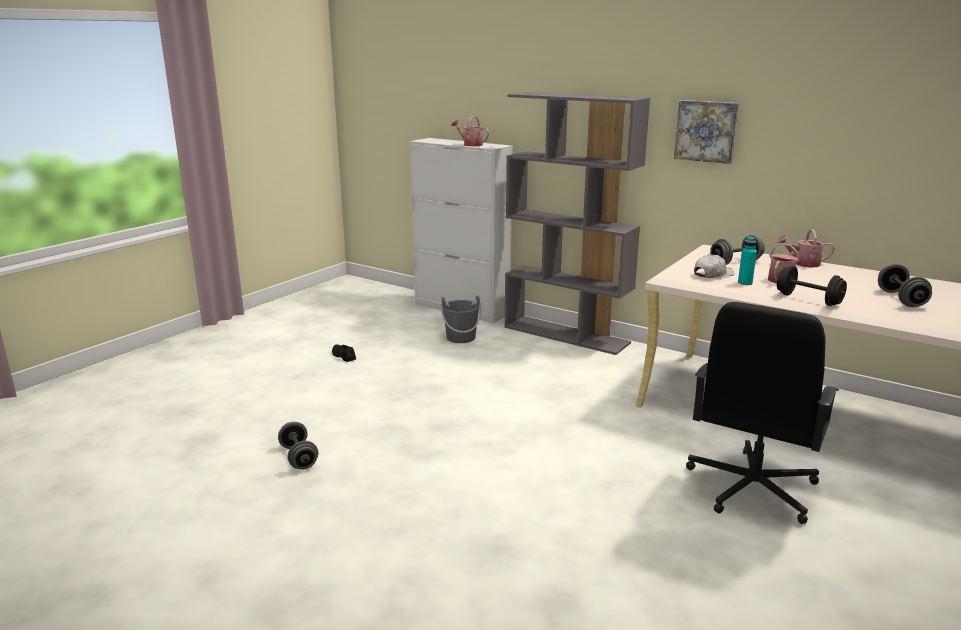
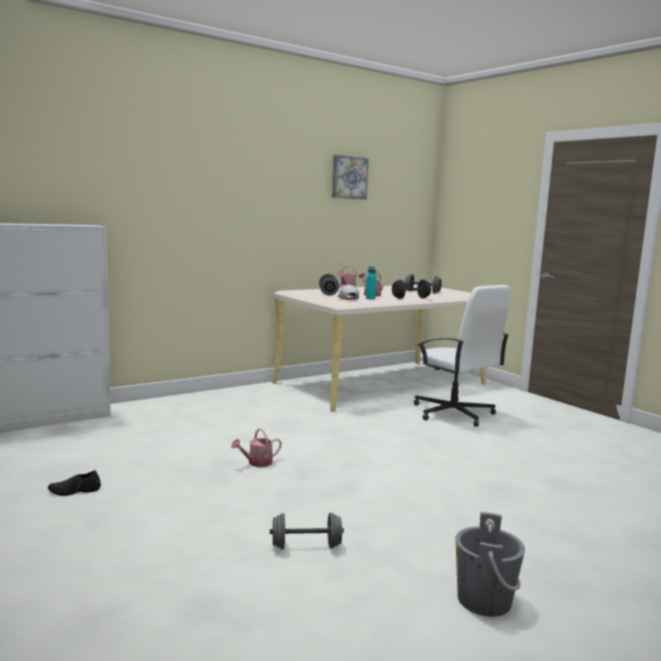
camera: 70 degrees left, 10 degrees down
grey bucket [440,296,481,343] -> grey bucket moved to [455,512,525,617]
watering can [451,116,489,147] -> watering can moved to [231,428,282,467]
grey bookcase [504,92,650,355] -> none
picture [674,100,739,164] -> picture moved to [332,155,369,200]
black office chair [686,302,839,524] -> white office chair [414,285,511,427]

